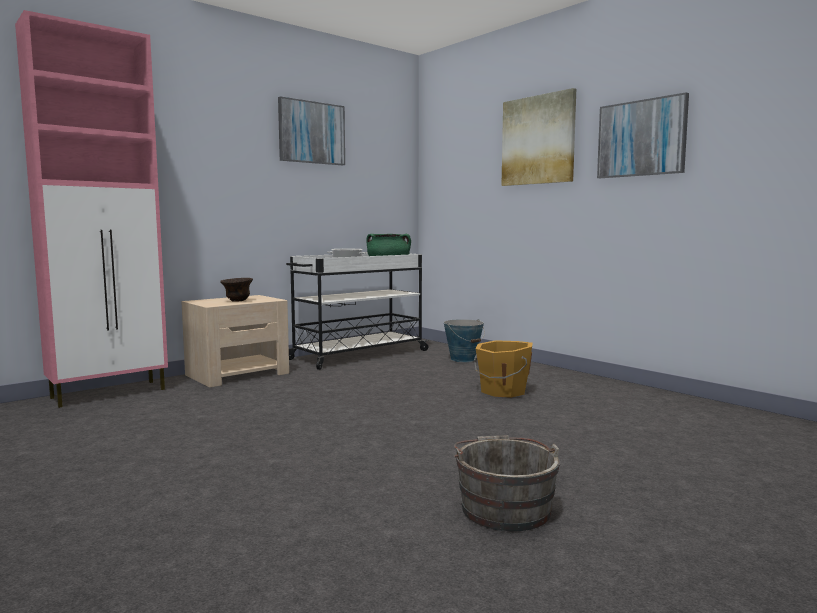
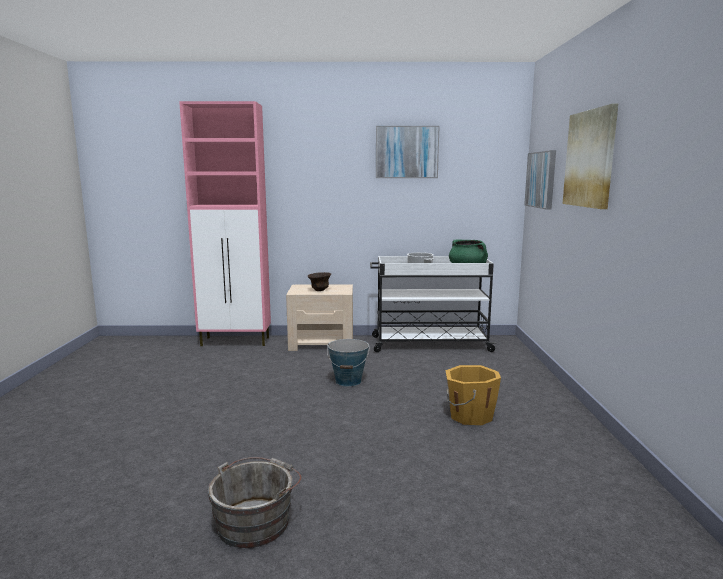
camera: 40 degrees right, 5 degrees up
bucket [444,319,485,362] -> bucket moved to [327,339,370,387]
picture [597,93,689,178] -> picture moved to [524,150,556,210]

